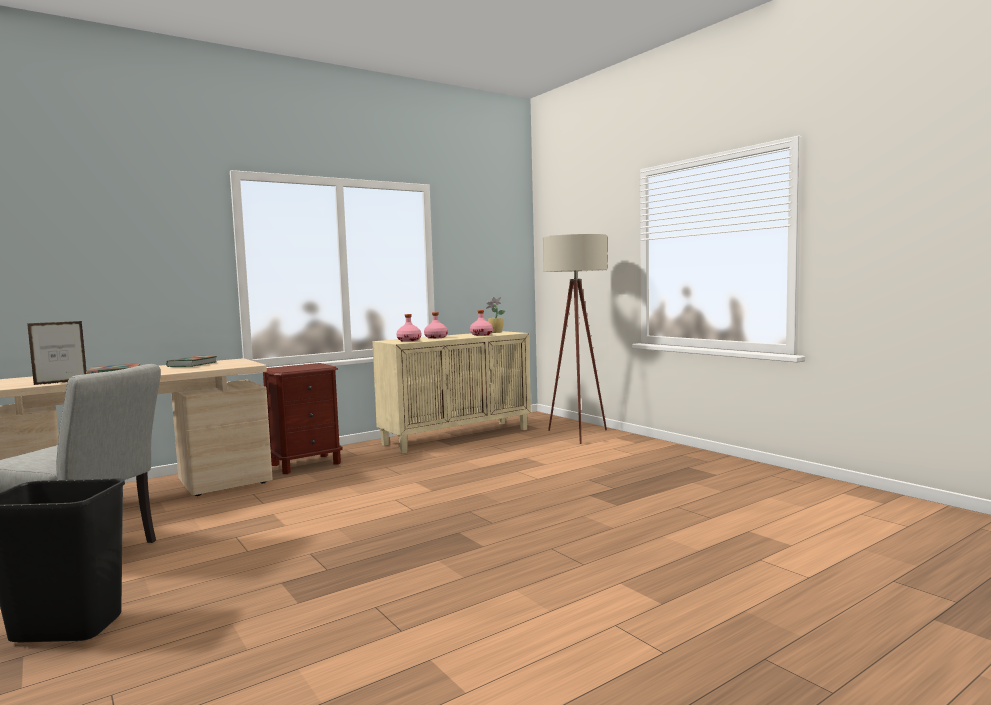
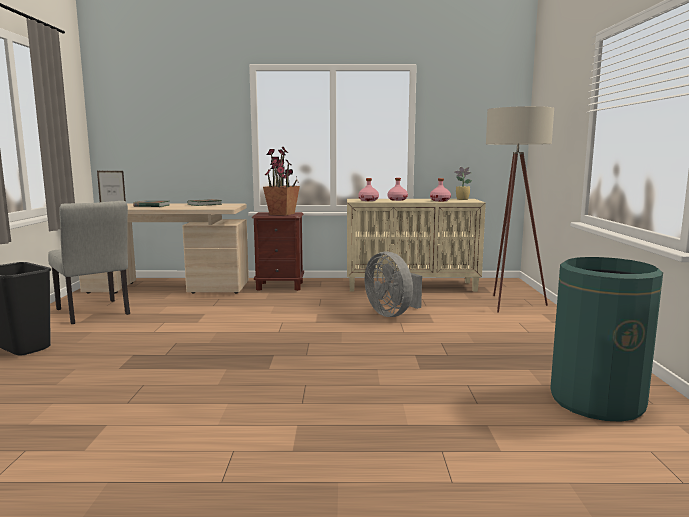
camera: 35 degrees right, 5 degrees up
none -> potted plant [263,147,300,216]
none -> grey fan [365,251,422,317]
none -> green trash can [550,257,663,422]

